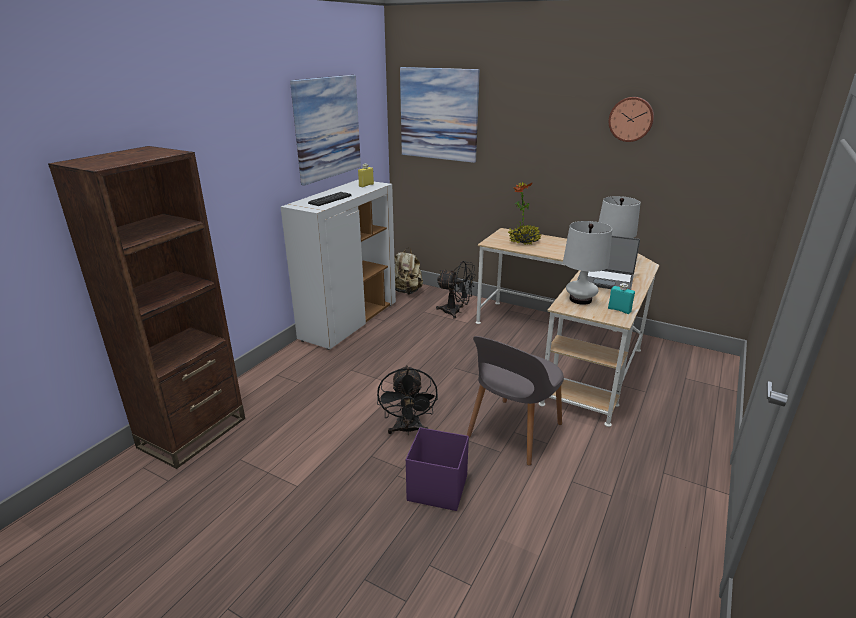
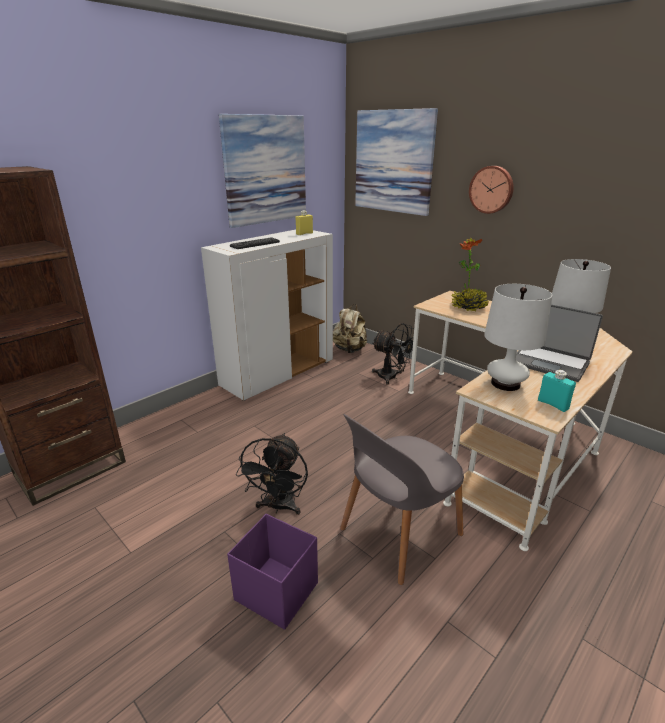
camera: 15 degrees right, 0 degrees up
wall clock [609,97,654,142] -> wall clock moved to [469,166,514,214]

